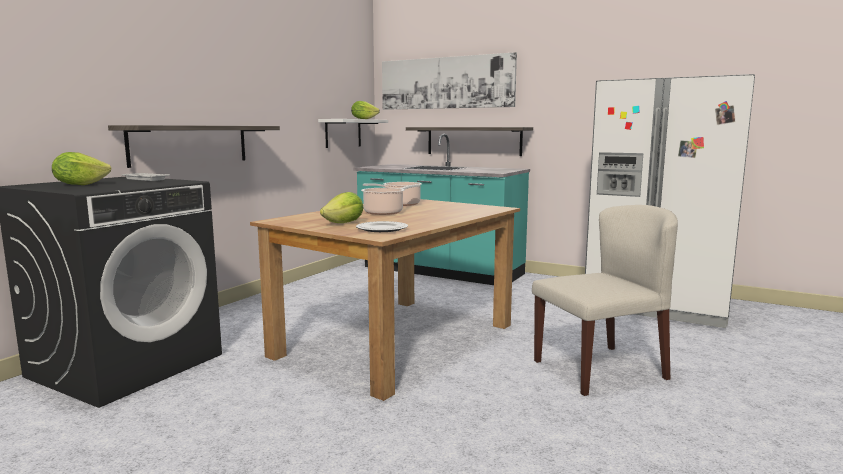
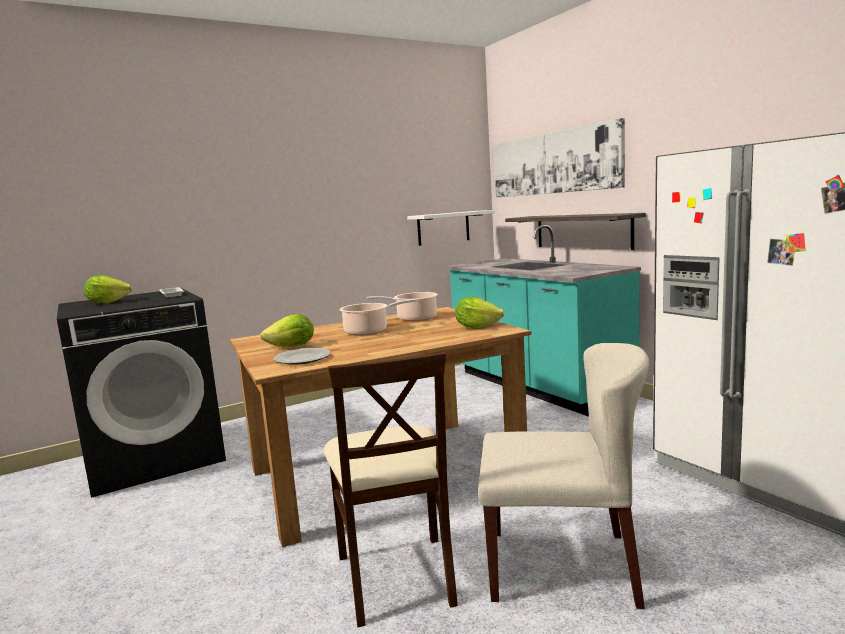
camera: 30 degrees right, 0 degrees up
shelf [108,125,280,168] -> none
lettuce [351,101,380,119] -> lettuce moved to [455,297,504,329]
none -> beige chair [323,352,458,627]

